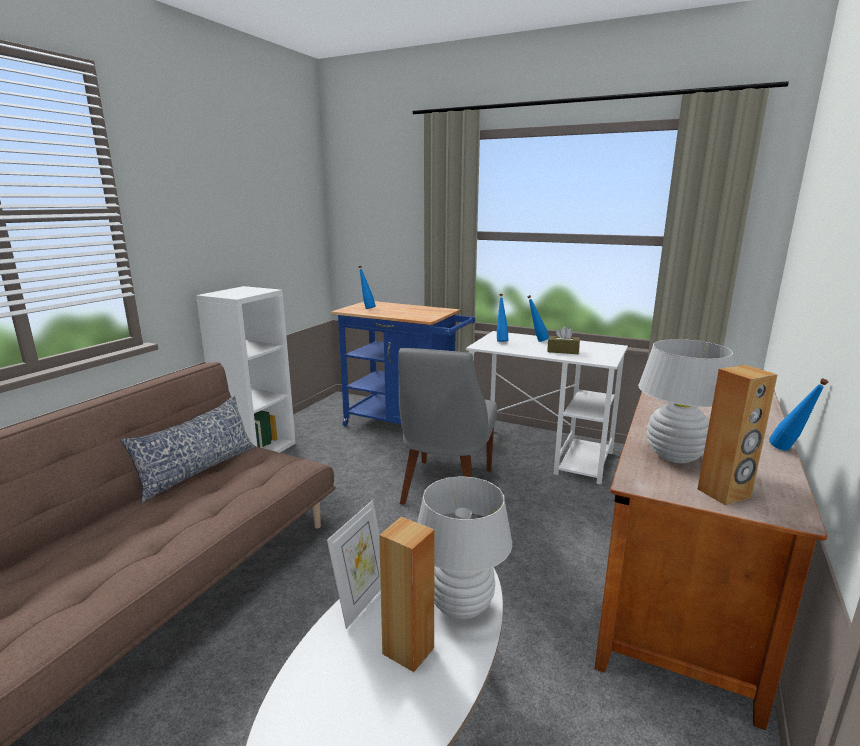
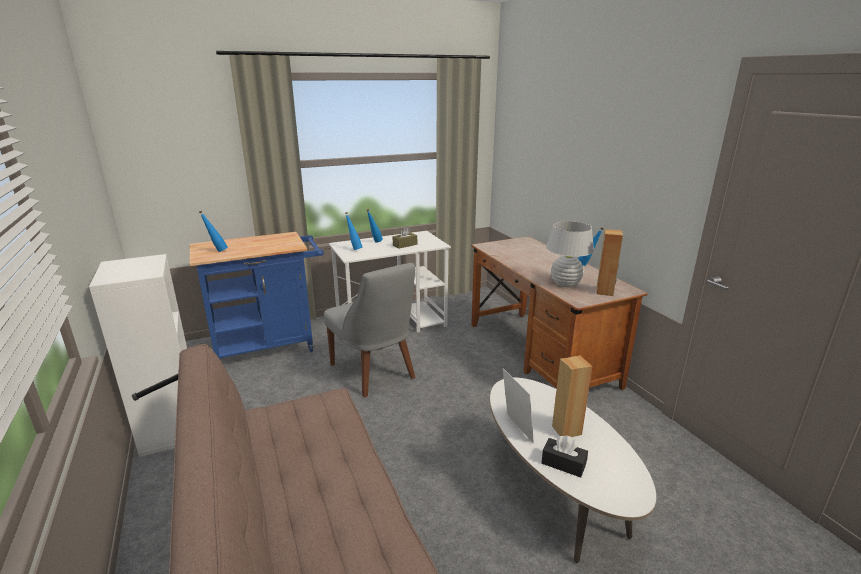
camera: 50 degrees left, 5 degrees up
pillow [121,396,255,503] -> none
white table lamp [417,476,512,619] -> none
none -> black tissue box [541,435,588,478]

